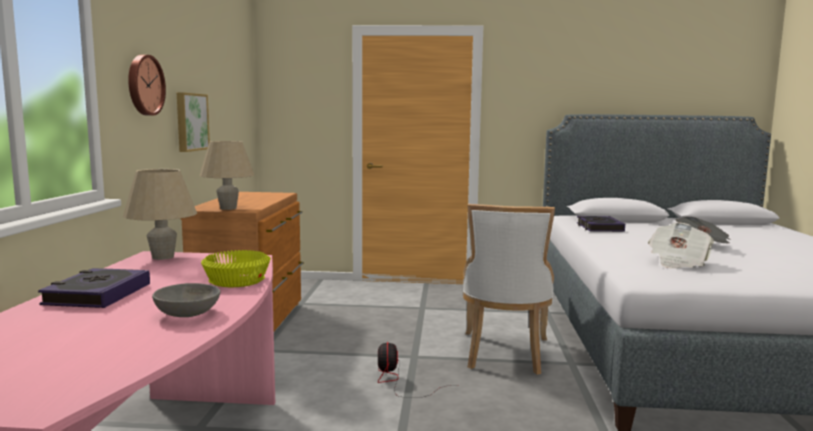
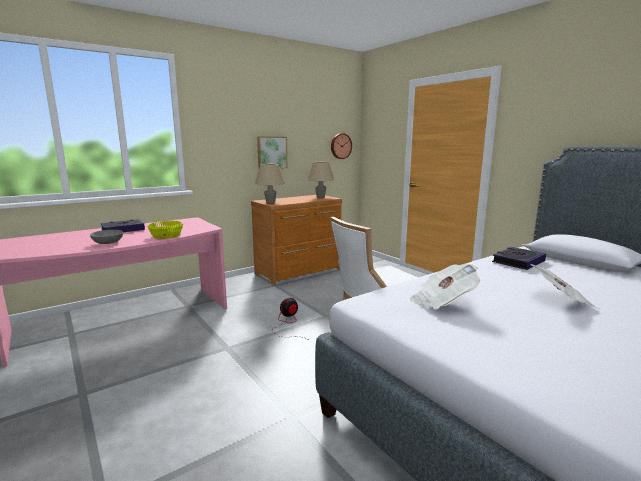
camera: 50 degrees right, 5 degrees up
beige table lamp [123,169,197,260] -> beige table lamp moved to [307,162,334,198]
wall clock [128,55,166,116] -> wall clock moved to [331,133,352,159]

